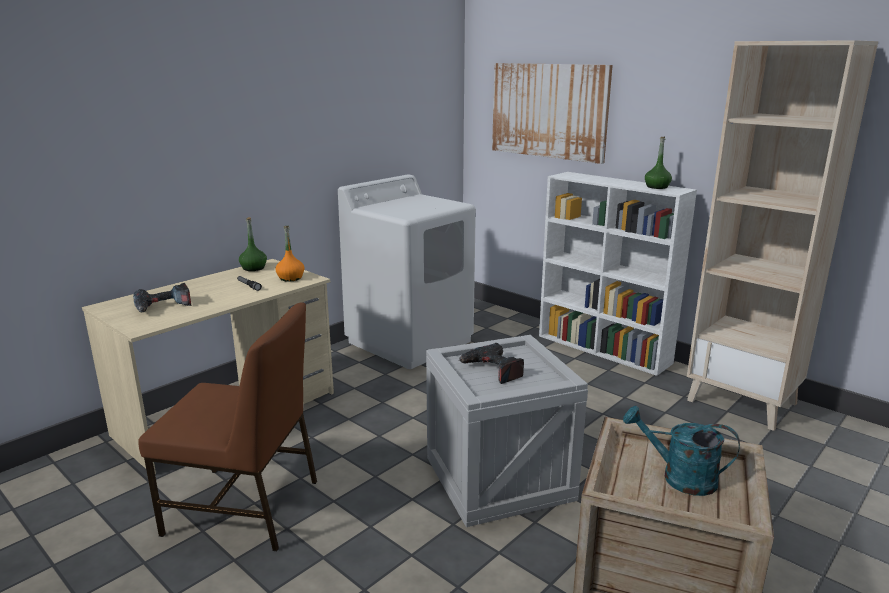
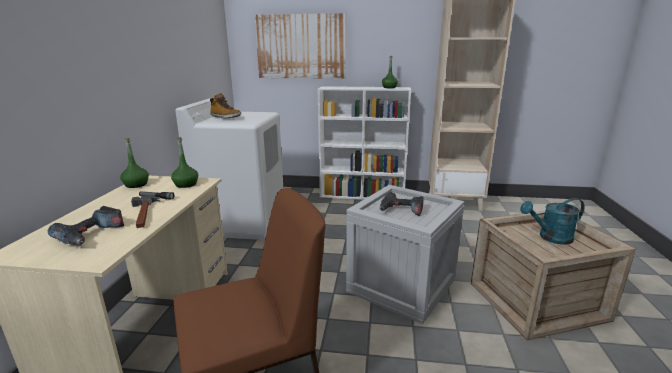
camera: 35 degrees left, 0 degrees up
orange bottle [275,226,305,282] -> green bottle [171,137,198,188]
none -> hammer [131,195,161,228]
none -> boot [210,93,241,119]

